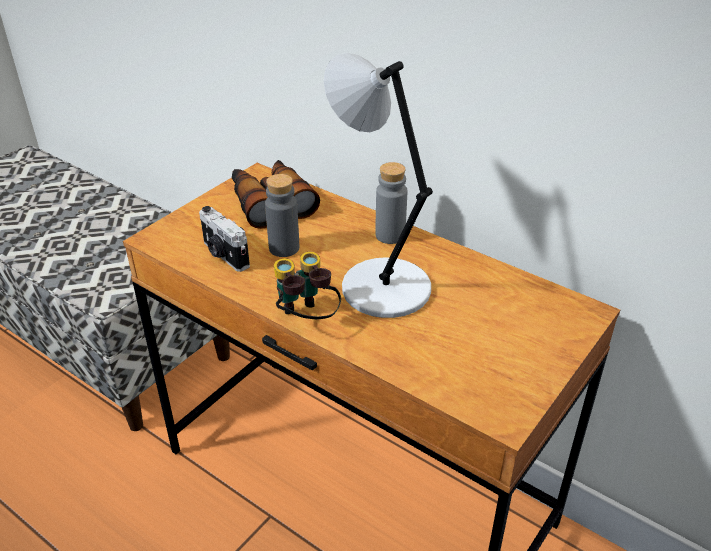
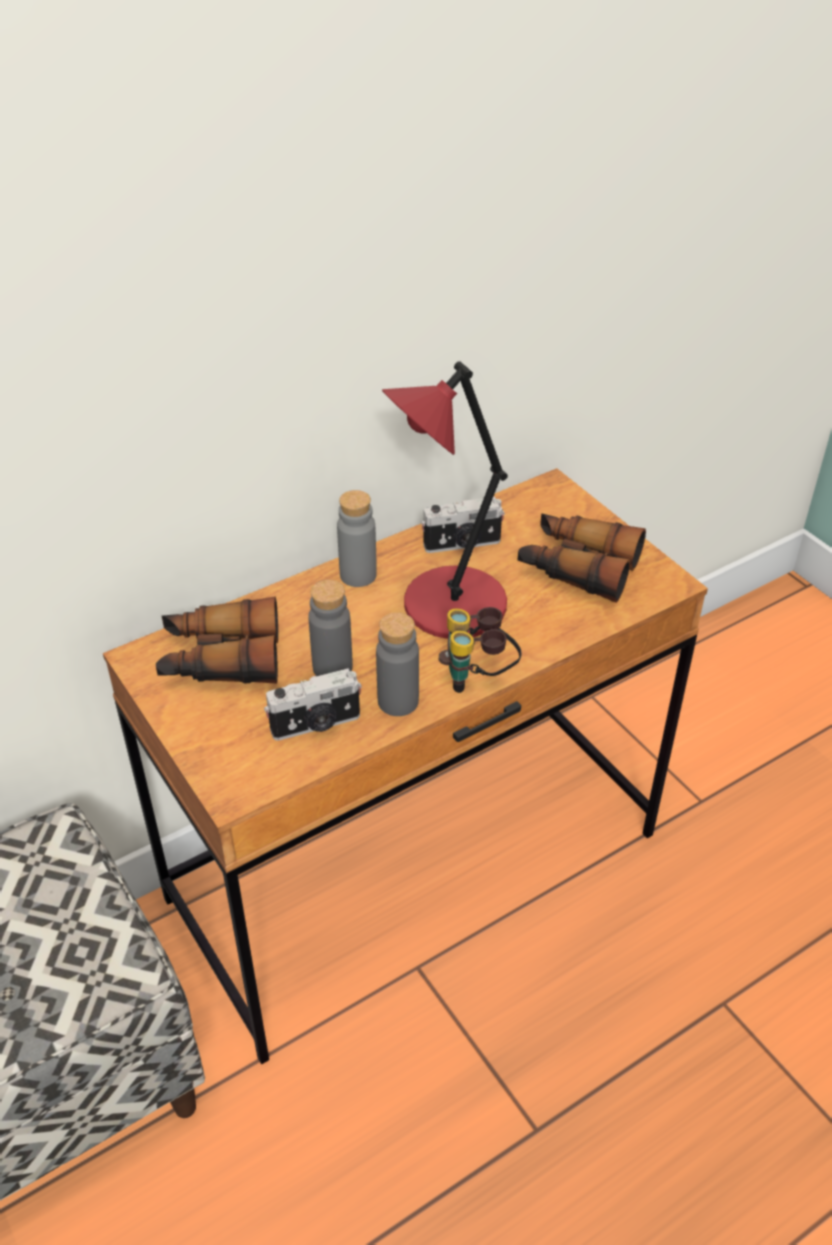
camera: 70 degrees left, 5 degrees up
grey table lamp [324,53,433,318] -> red table lamp [382,361,508,639]
none -> grey bottle [376,613,419,716]
none -> camera [421,497,505,553]
none -> binoculars [518,513,646,603]

